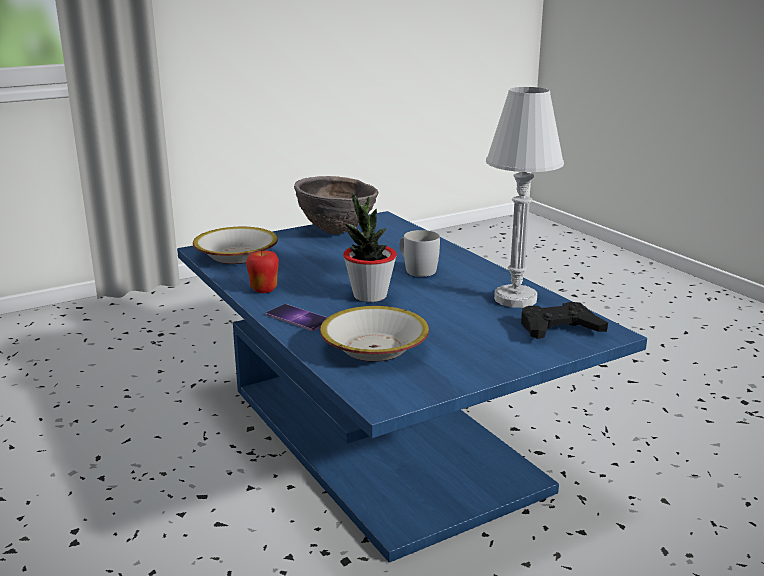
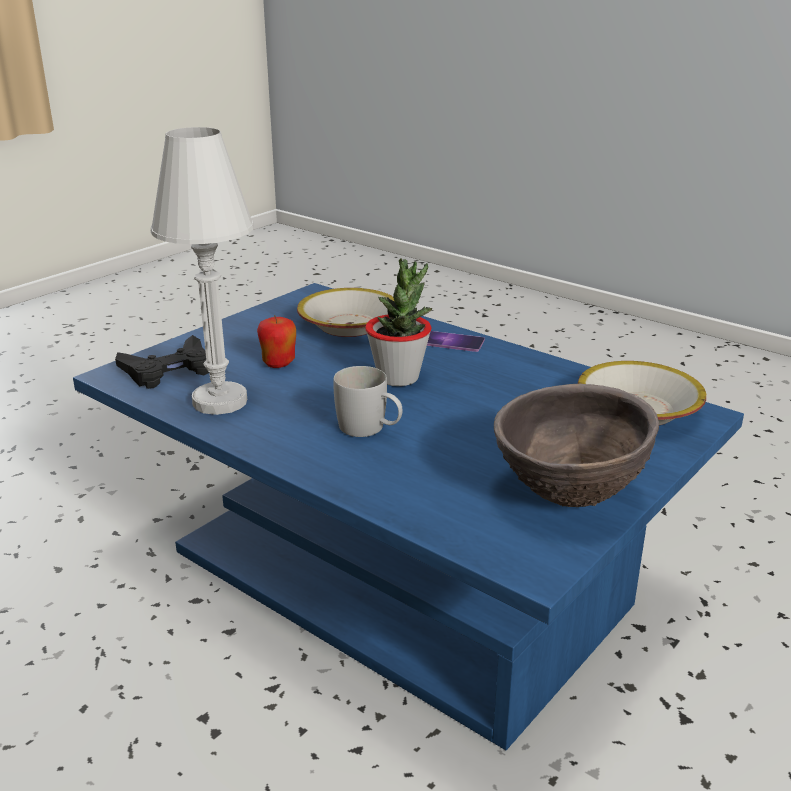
camera: 160 degrees right, 5 degrees up
apple [246,249,279,293] -> apple moved to [257,315,296,368]

